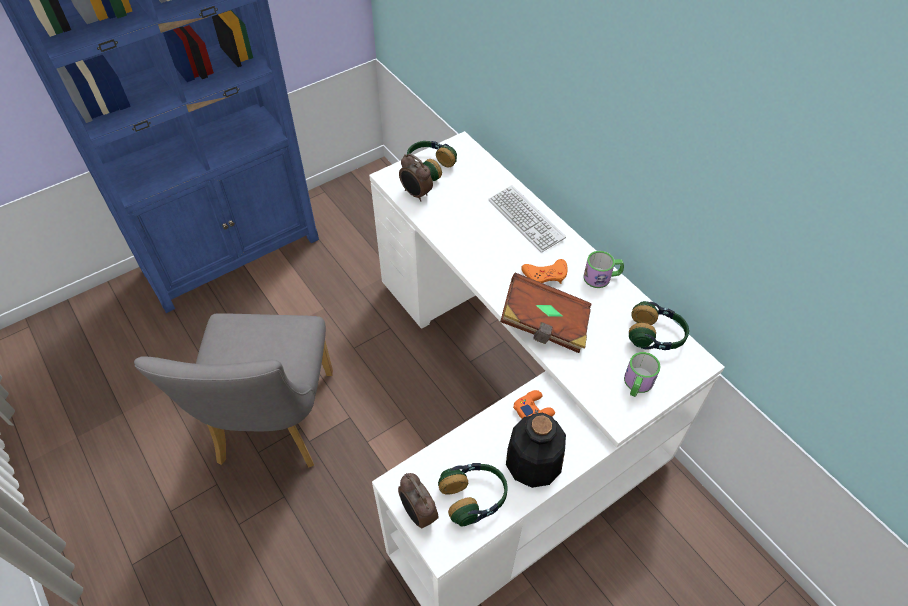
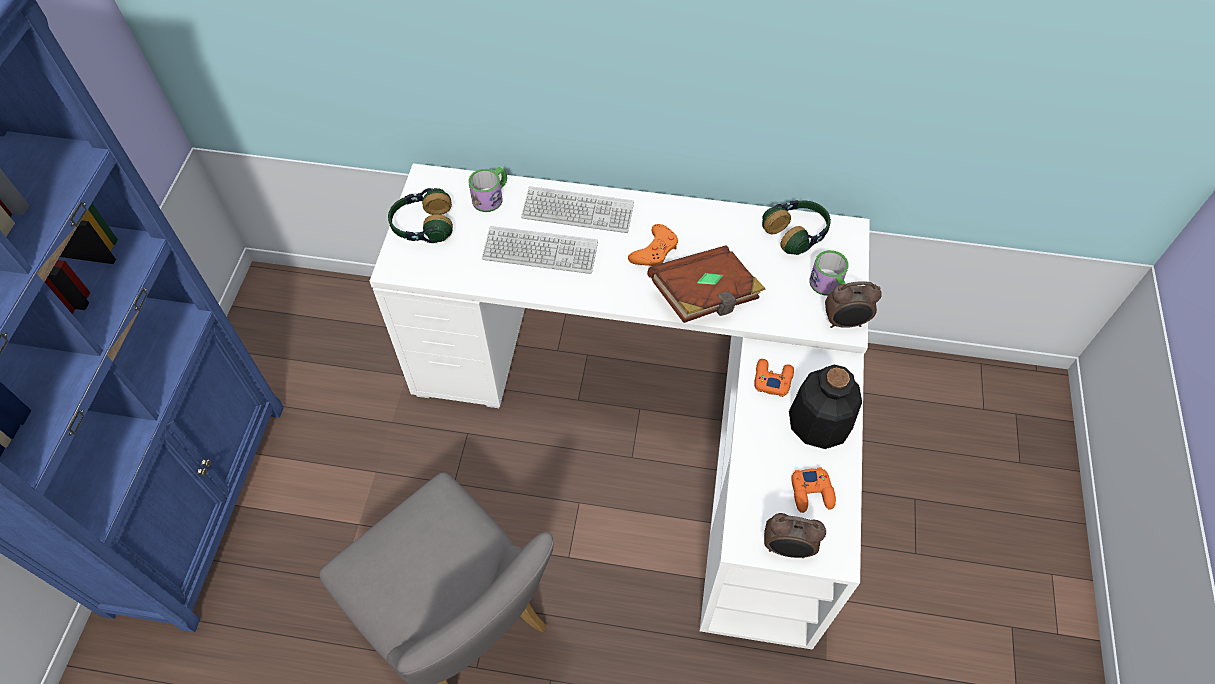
camera: 45 degrees left, 5 degrees up
alarm clock [399,154,433,201] -> alarm clock moved to [825,281,882,328]
headphones [438,463,507,526] -> orange game controller [791,467,836,513]
mug [584,251,624,288] -> mug moved to [469,167,507,212]
none -> keyboard [482,226,598,274]

